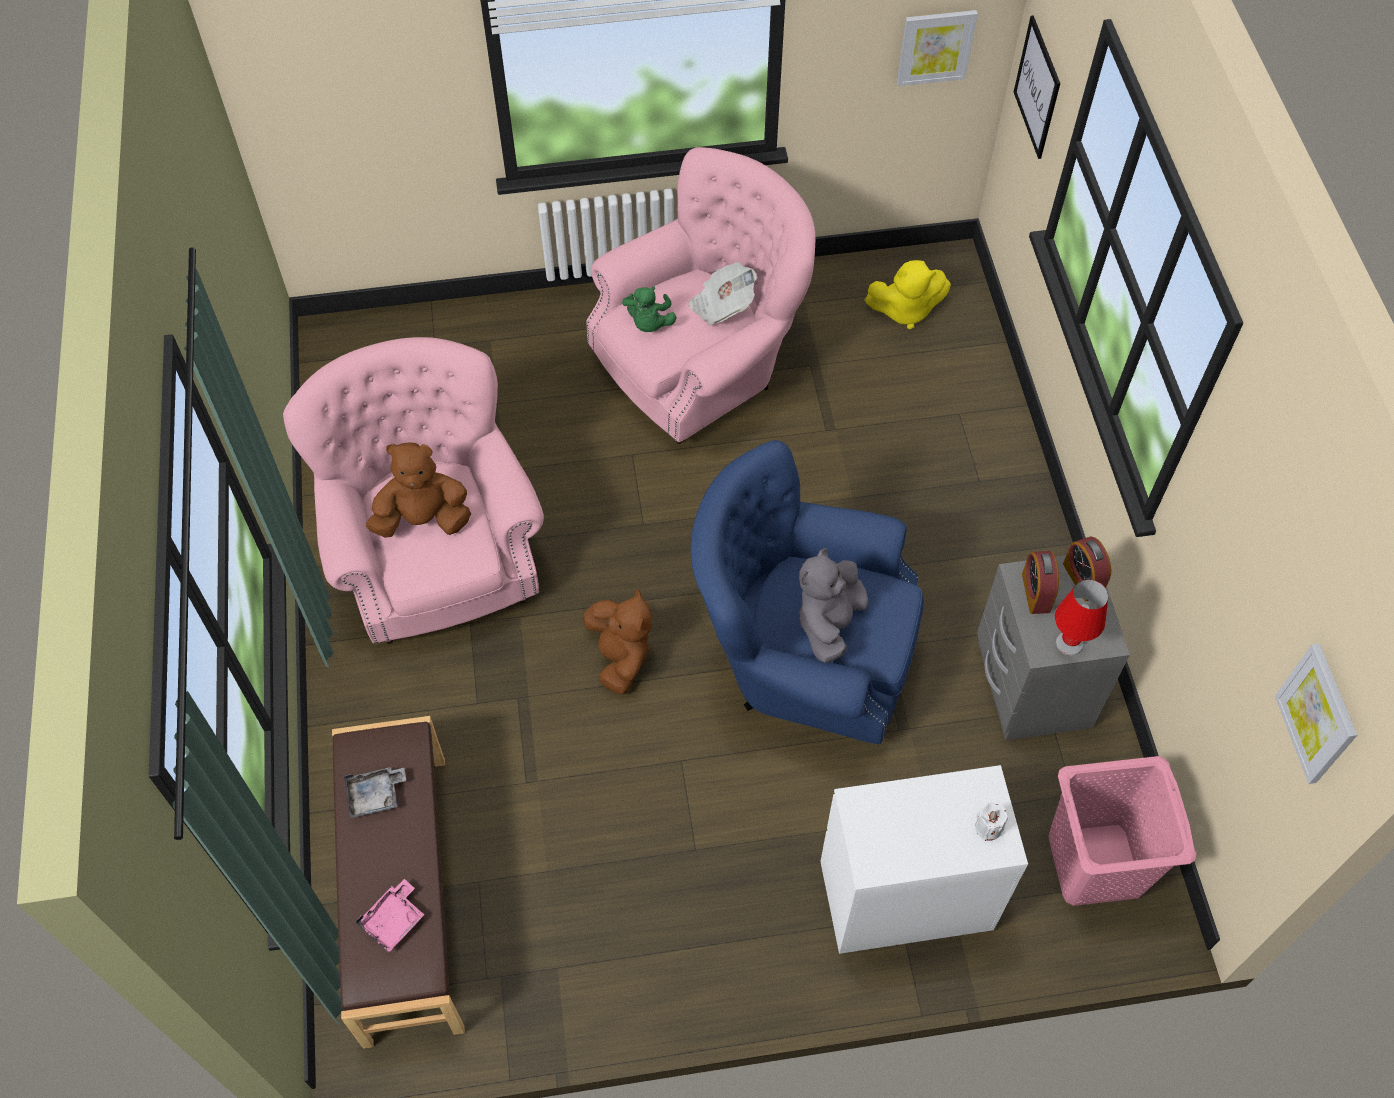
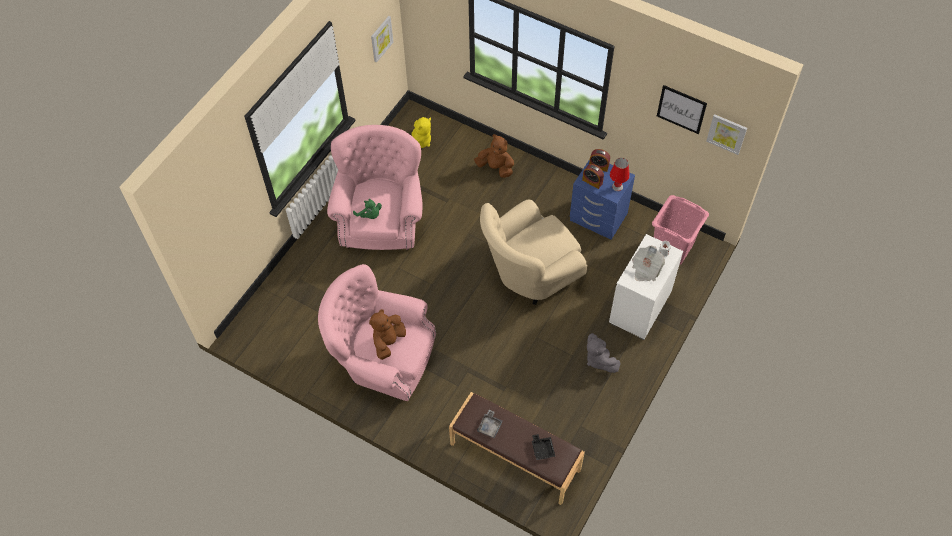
camera: 50 degrees left, 0 degrees up
pink tray [356,879,424,952] -> black tray [532,434,556,460]
brown plush toy [583,589,652,694] -> brown plush toy moved to [474,134,514,178]
newspaper [689,262,758,326] -> newspaper moved to [632,246,665,281]
blue armchair [691,440,924,744] -> beige armchair [480,200,587,305]
grey plush toy [799,548,869,663] -> grey plush toy moved to [587,333,621,373]
grey nightstand [977,555,1130,740] -> blue nightstand [570,159,635,240]
picture [1014,15,1060,159] -> picture moved to [657,85,707,134]

